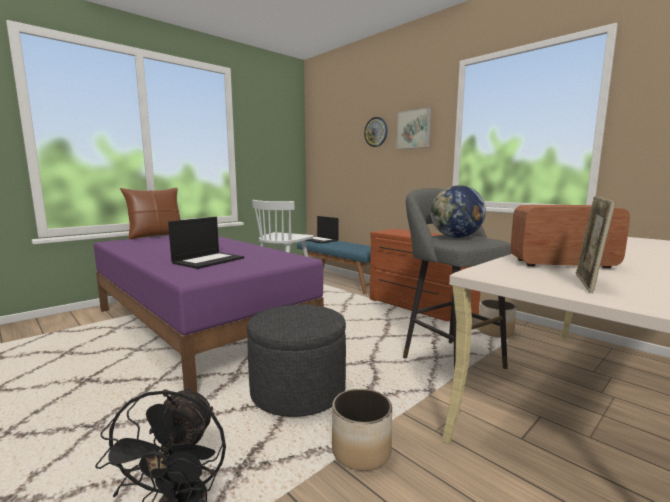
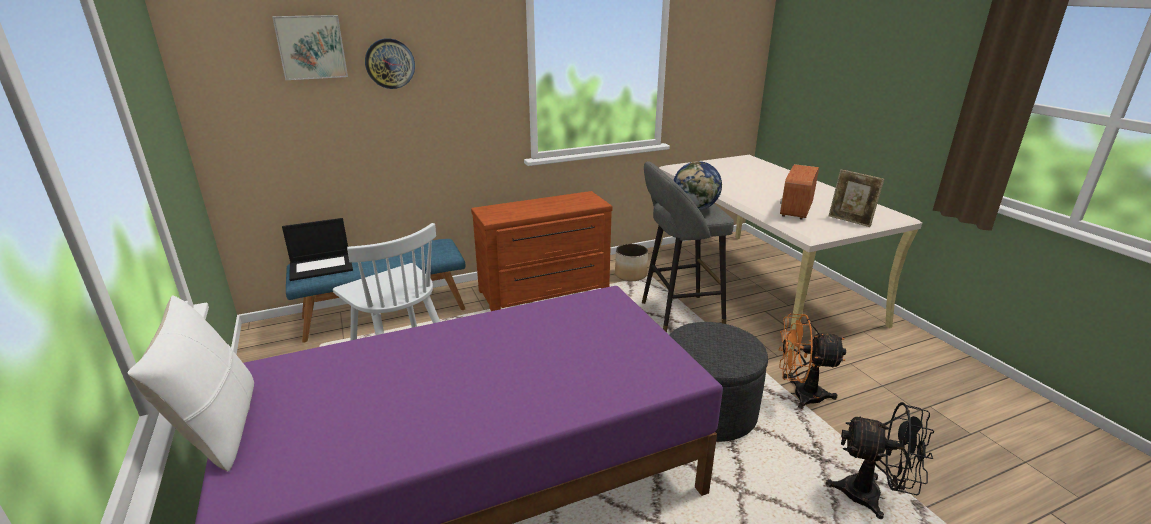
camera: 70 degrees left, 15 degrees up
brown pillow [120,187,181,239] -> white pillow [128,295,254,472]
laptop [168,217,244,269] -> none
planter [332,389,392,471] -> orange fan [779,314,846,409]
picture [397,107,431,149] -> picture moved to [272,15,348,80]

